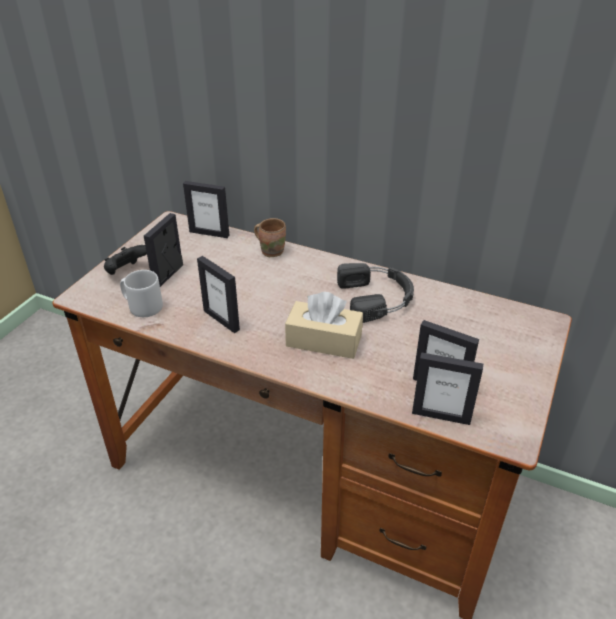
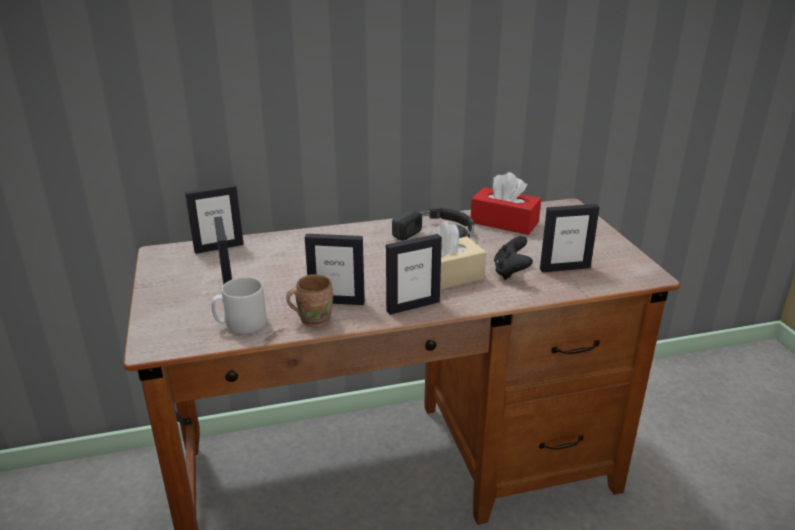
camera: 40 degrees left, 10 degrees down
black game controller [104,245,147,275] -> black game controller moved to [494,236,533,280]
brown mug [254,218,286,257] -> brown mug moved to [286,274,333,327]
picture frame [412,352,483,425] -> picture frame moved to [386,234,442,315]
none -> red tissue box [471,172,541,235]

